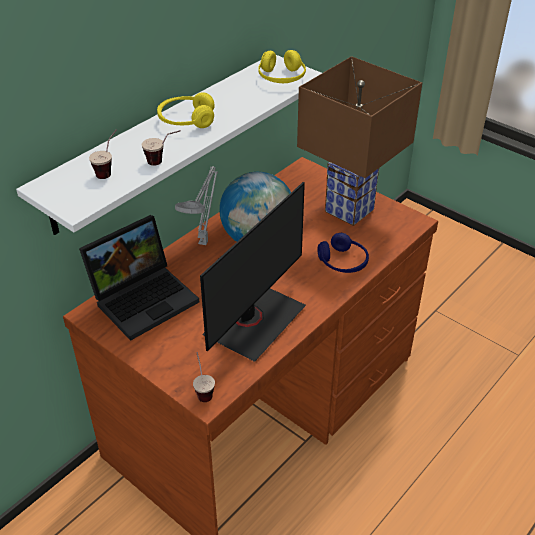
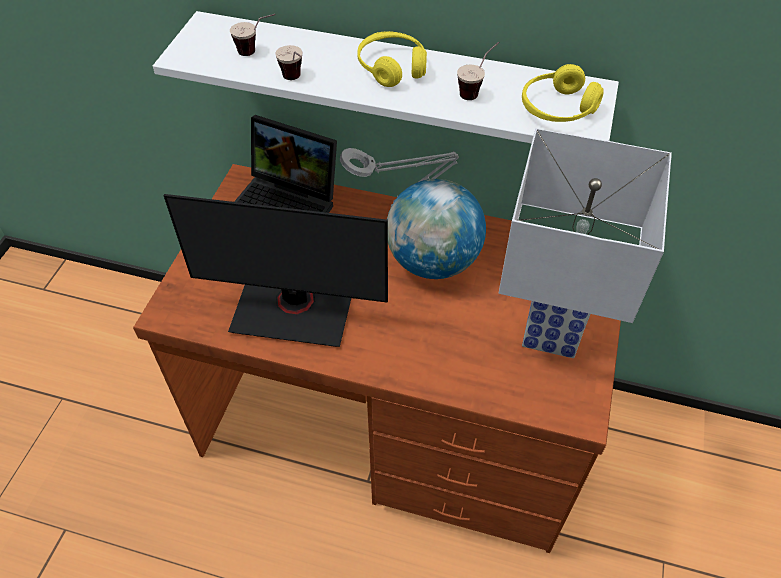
camera: 65 degrees right, 10 degrees up
cup [193,352,215,402] -> cup moved to [457,42,499,100]
brown table lamp [297,56,422,226] -> white table lamp [498,128,672,358]
blue headphones [317,233,369,273] -> none

